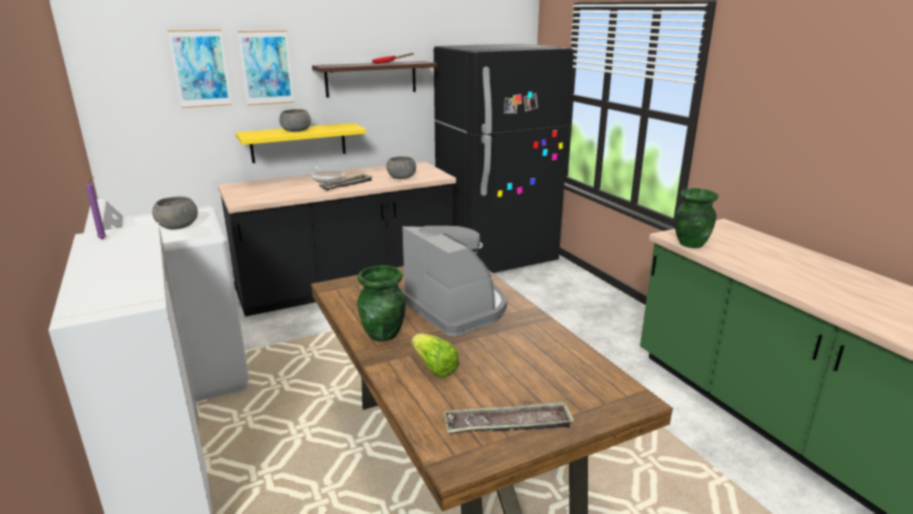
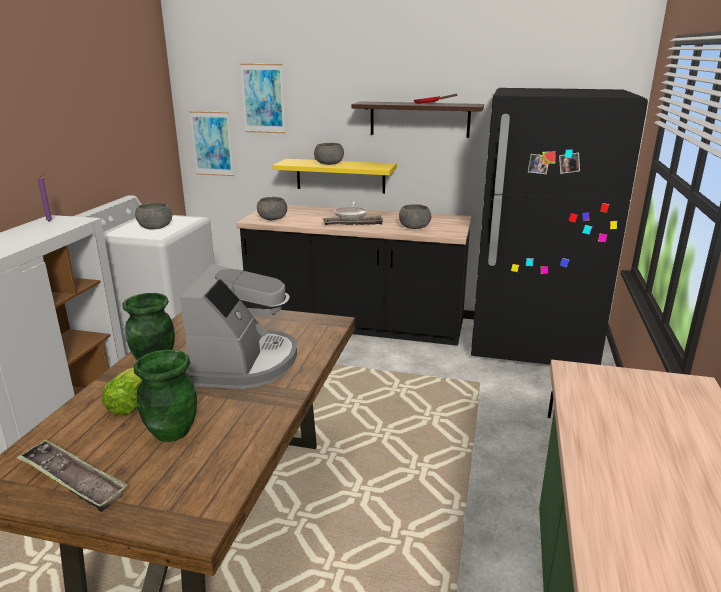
camera: 40 degrees right, 0 degrees up
picture [238,30,294,106] -> picture moved to [190,111,234,176]
green vase [675,188,718,248] -> green vase moved to [134,350,197,442]
none -> grey bowl [257,197,287,220]

